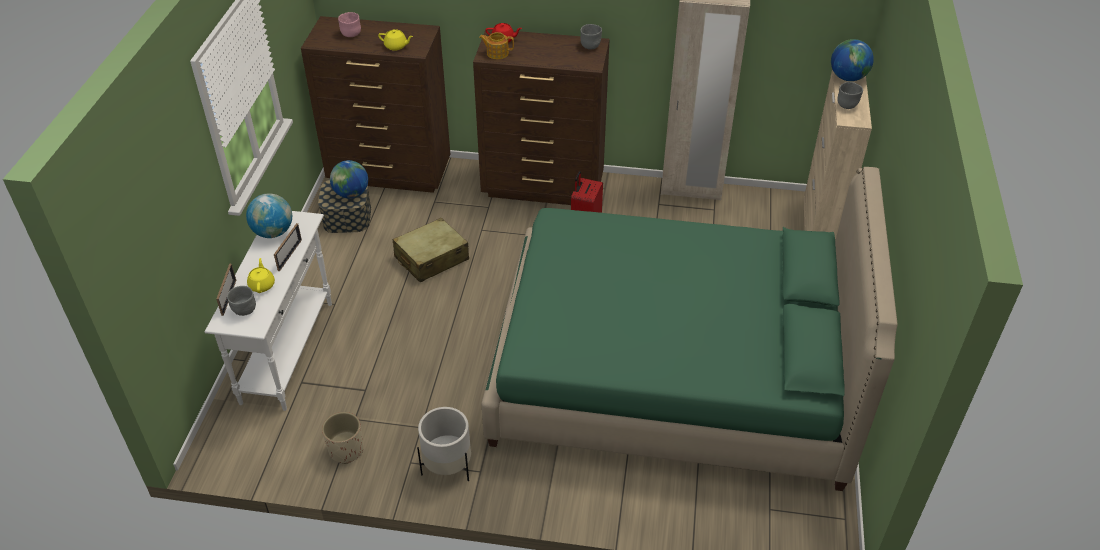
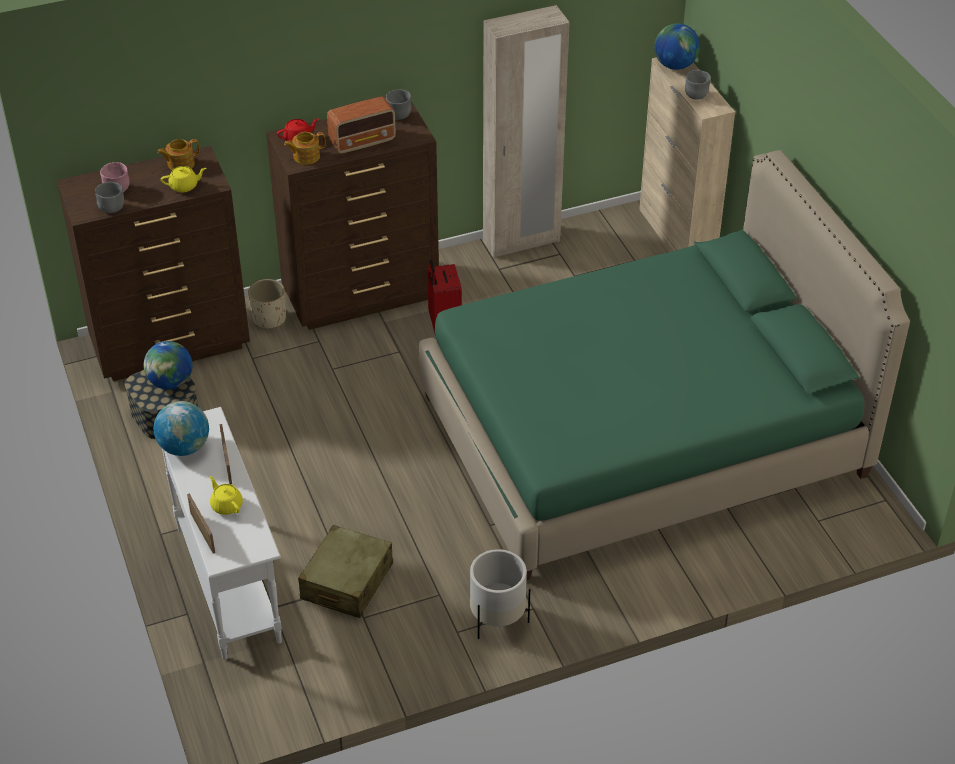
camera: 30 degrees left, 0 degrees up
grey bowl [227,286,256,316] -> grey bowl moved to [95,182,124,213]
beige planter [322,412,363,464] -> beige planter moved to [248,279,286,328]
beige suitcase [393,218,469,282] -> beige suitcase moved to [298,525,393,618]
none -> teapot [157,139,200,170]
none -> radio [327,96,396,154]

